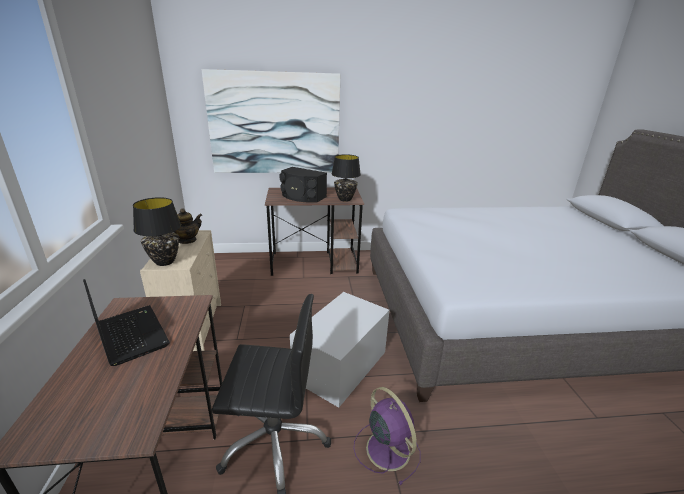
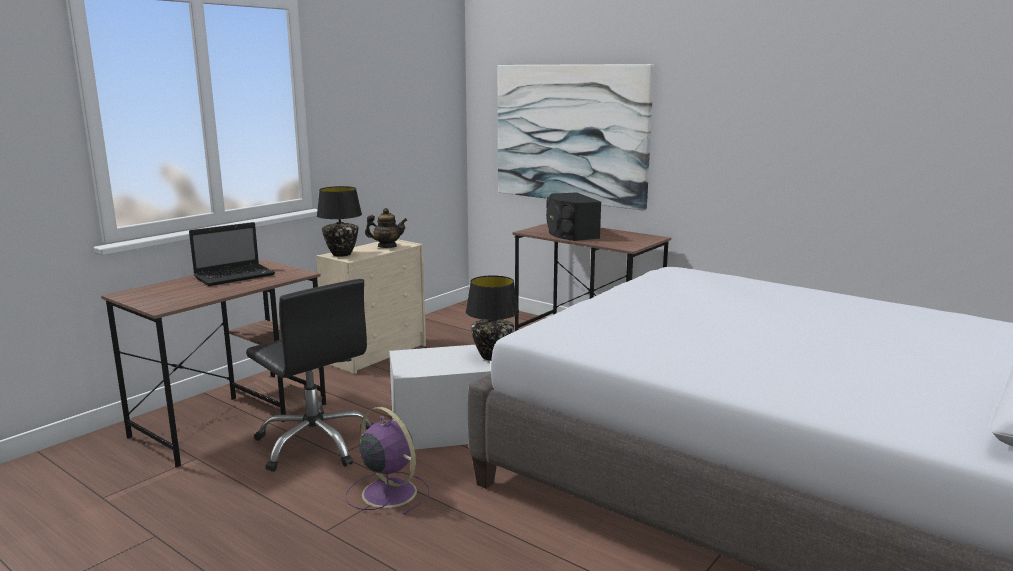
camera: 45 degrees right, 10 degrees down
laptop [83,279,170,366] -> laptop turned 45 degrees clockwise [189,222,275,286]
black table lamp [332,154,361,202] -> black table lamp moved to [466,275,519,361]
purple fan [354,387,421,485] -> purple fan turned 60 degrees counterclockwise [345,407,429,515]

